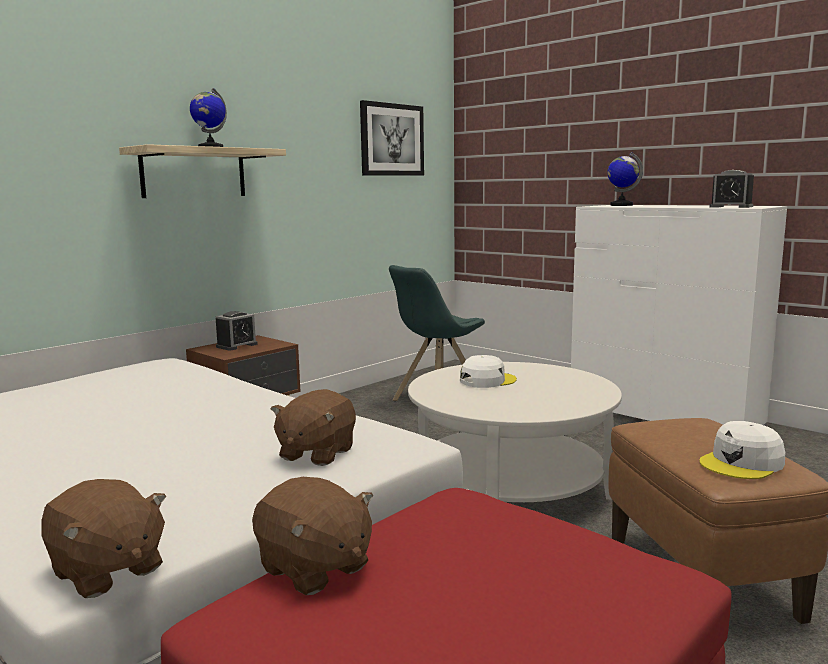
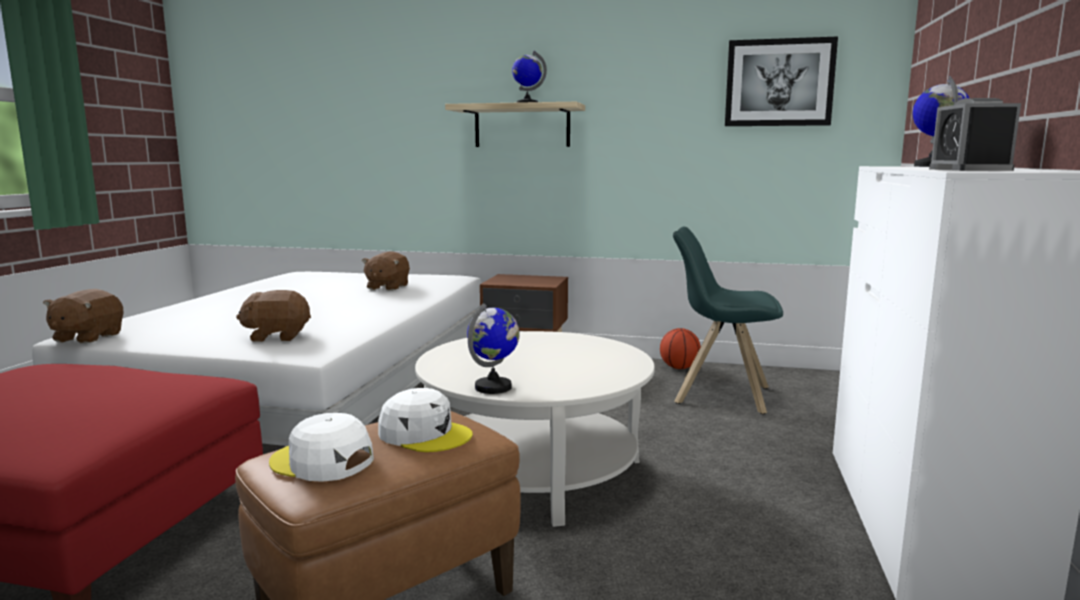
camera: 60 degrees right, 0 degrees up
alarm clock [216,311,258,351] -> none
brown plush toy [252,477,373,595] -> brown plush toy moved to [362,251,410,291]
white cap [460,355,517,388] -> white cap moved to [378,388,473,452]
none -> globe [467,303,519,394]
none -> basketball [660,328,701,369]

